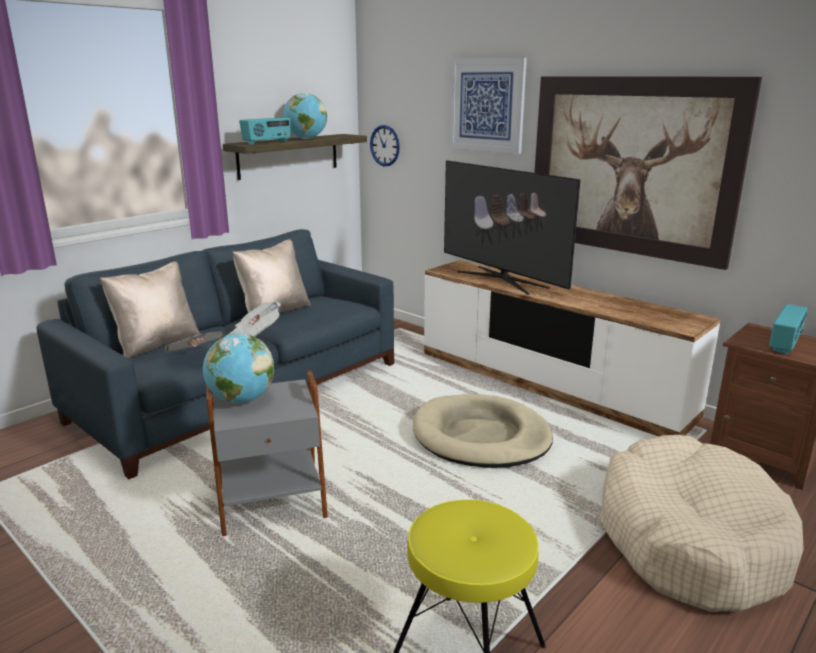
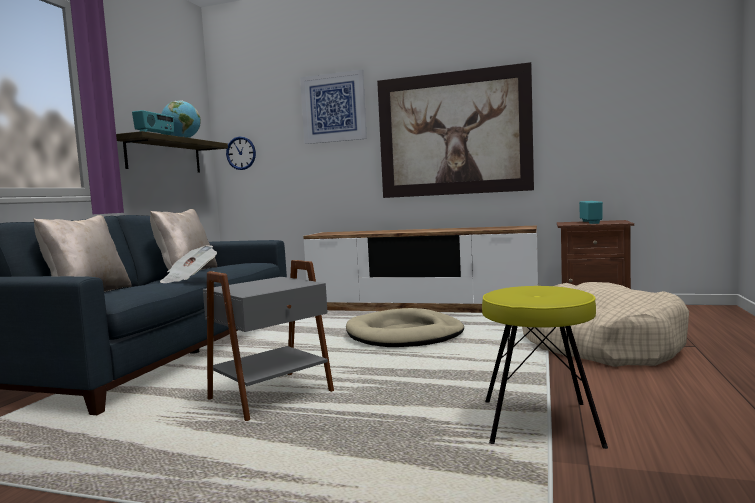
camera: 25 degrees left, 15 degrees down
newspaper [165,331,223,352] -> none
globe [203,333,274,403] -> none
television [444,160,580,295] -> none

